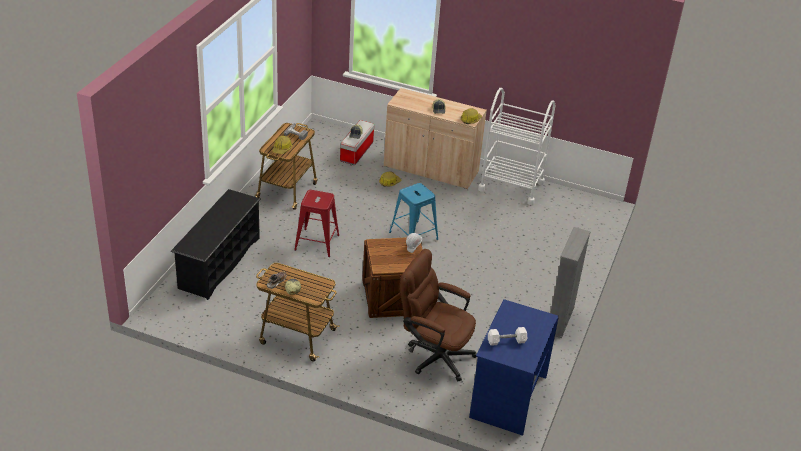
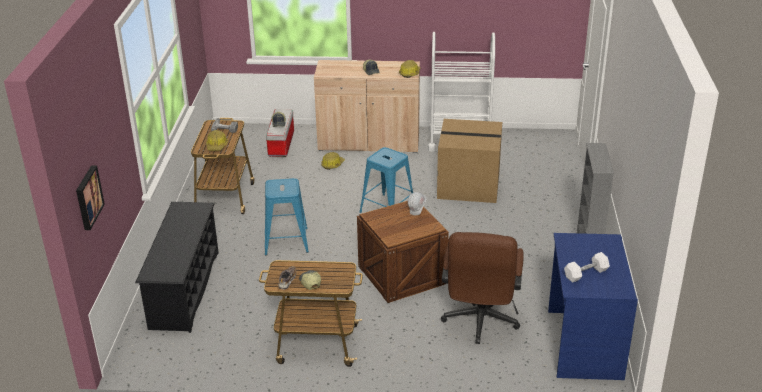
camera: 15 degrees left, 5 degrees down
red stool [294,190,339,257] -> blue stool [265,178,309,255]
brown office chair [400,249,477,381] -> brown office chair turned 90 degrees counterclockwise [441,232,524,344]
none -> picture [76,165,105,230]
none -> cardboard box [437,119,502,203]

